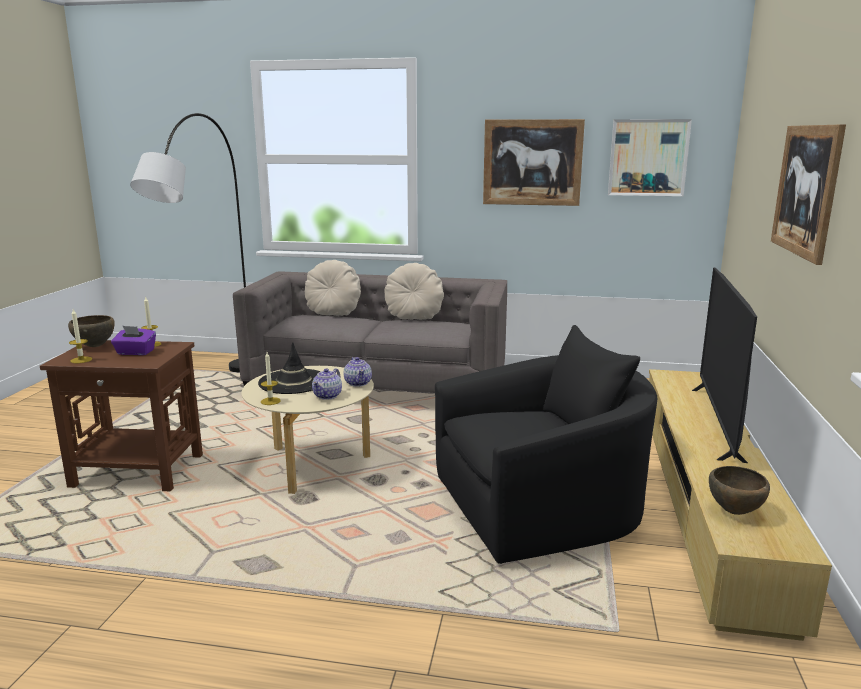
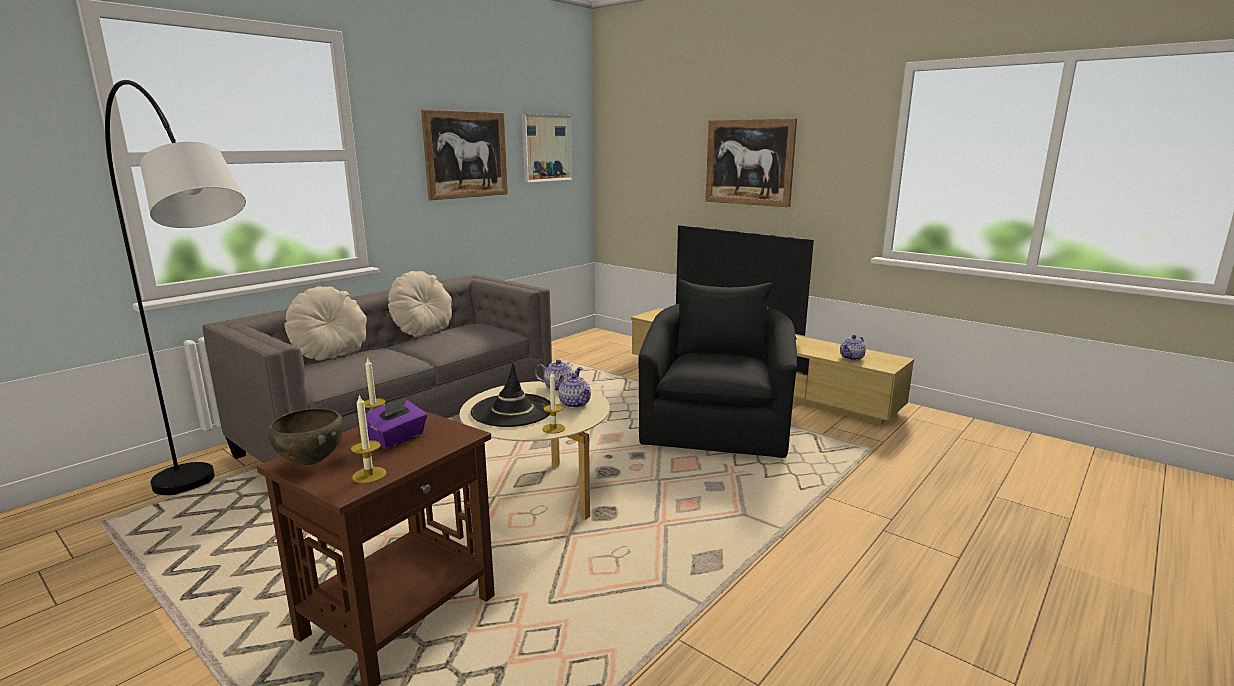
camera: 60 degrees left, 0 degrees up
brown bowl [709,466,770,515] -> teapot [840,335,866,361]

